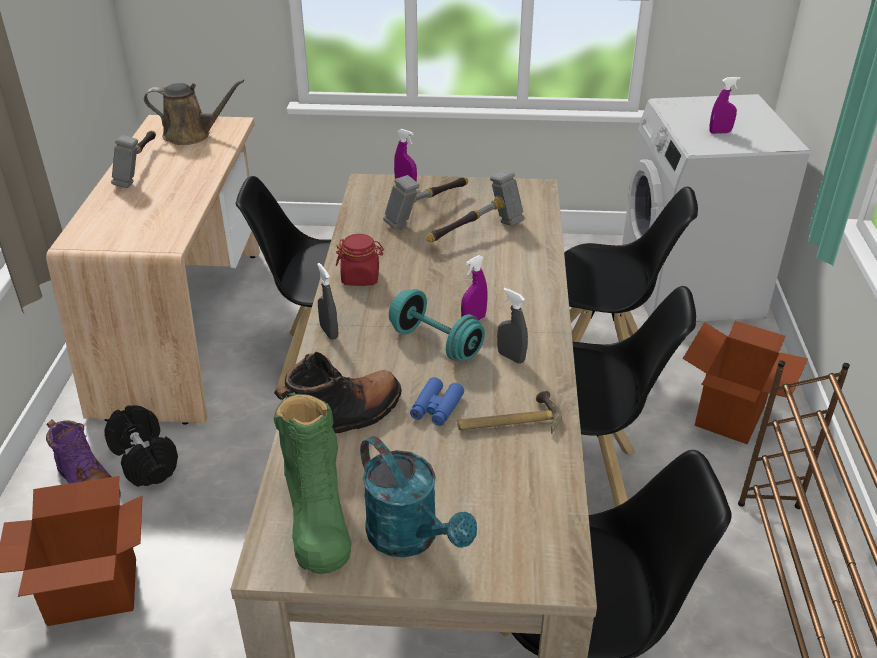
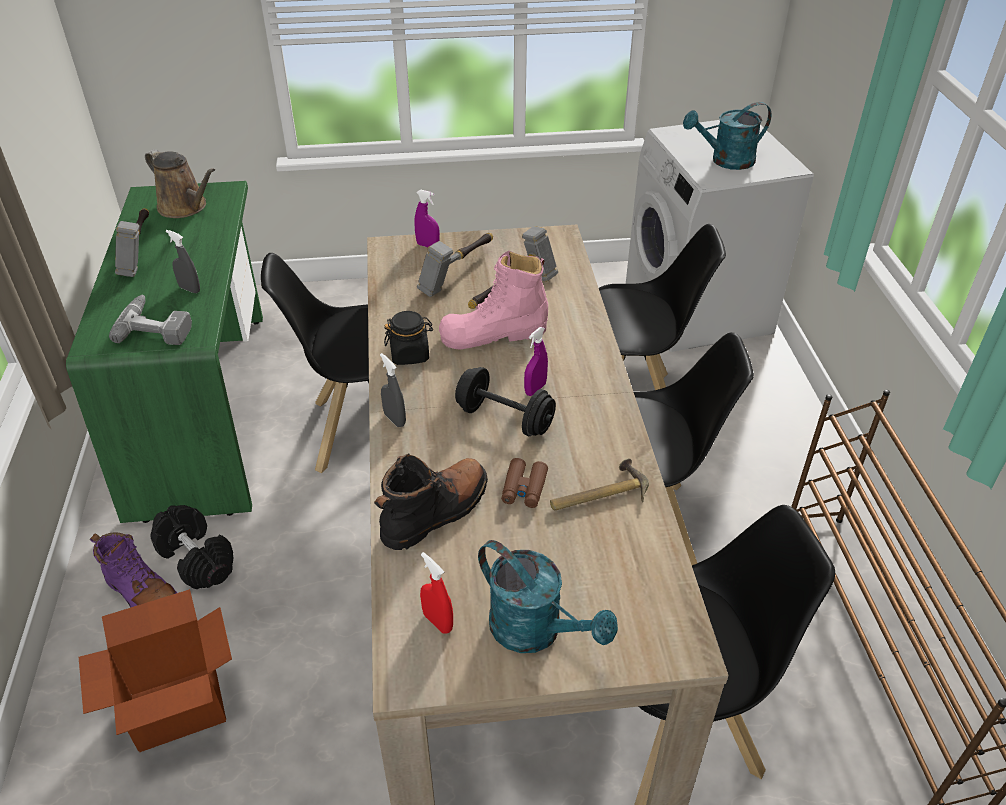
camera: 10 degrees left, 5 degrees up
beige desk [46,115,260,425] -> green desk [66,181,263,523]
brown watering can [144,80,244,145] -> brown watering can turned 45 degrees clockwise [145,149,215,218]
green boot [274,392,352,574] -> red spray bottle [420,552,453,634]
red jar [336,234,384,286] -> black jar [384,311,433,365]
turquoise dumbbell [389,289,485,361] -> black dumbbell [455,367,556,436]
blue binoculars [410,377,464,426] -> brown binoculars [501,458,548,508]
grey spray bottle [497,288,528,364] -> grey spray bottle moved to [166,230,200,293]
cardboard box [683,321,808,445] -> none
purple spray bottle [709,77,741,134] -> turquoise watering can [683,102,771,170]
none -> power drill [109,295,192,345]
none -> pink boot [439,251,548,350]

